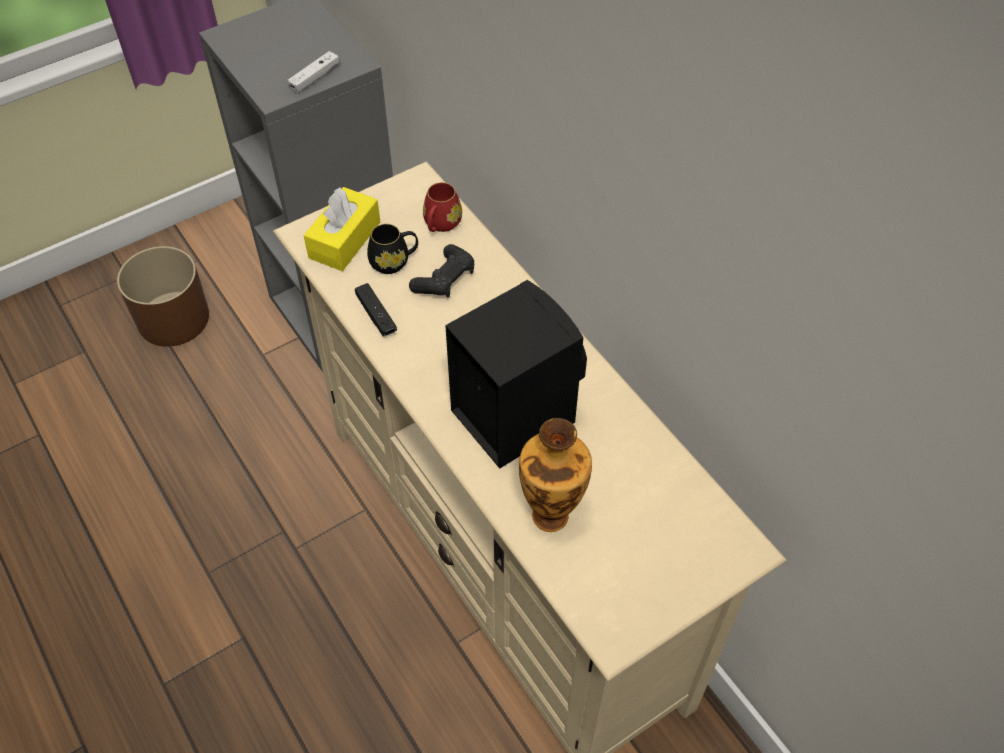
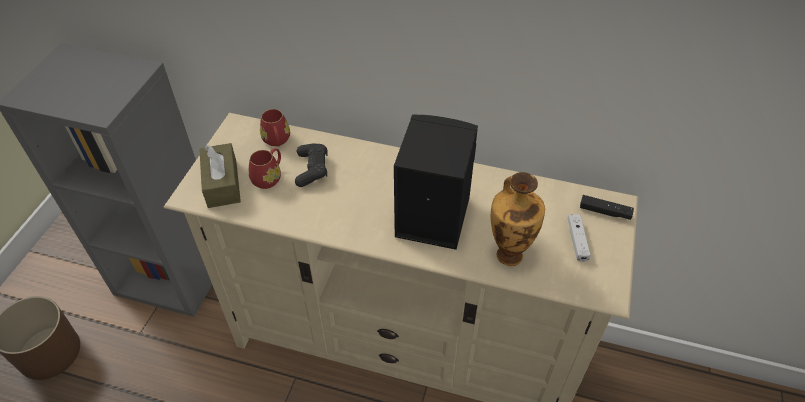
camera: 40 degrees left, 5 degrees down
white game controller [287,51,340,93] -> white game controller moved to [567,214,591,262]
yellow tissue box [304,187,380,271] -> brown tissue box [199,143,241,208]
black game controller [355,283,397,336] -> black game controller moved to [580,195,634,220]
black mug [367,224,418,274] -> red mug [248,148,281,189]

